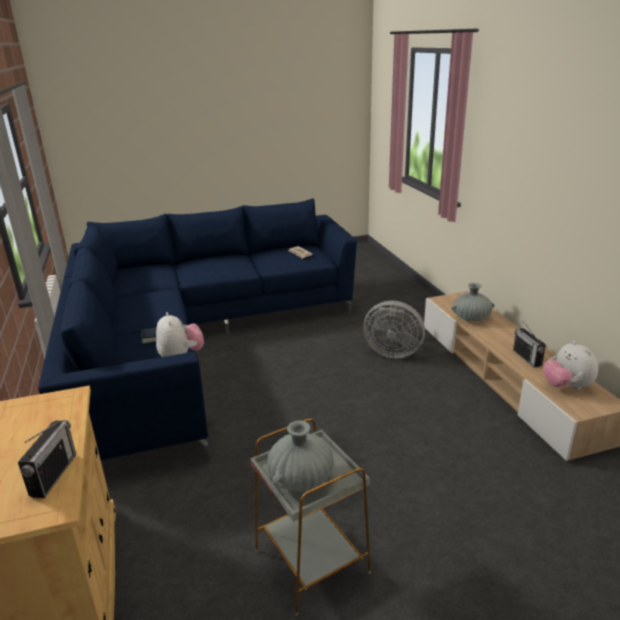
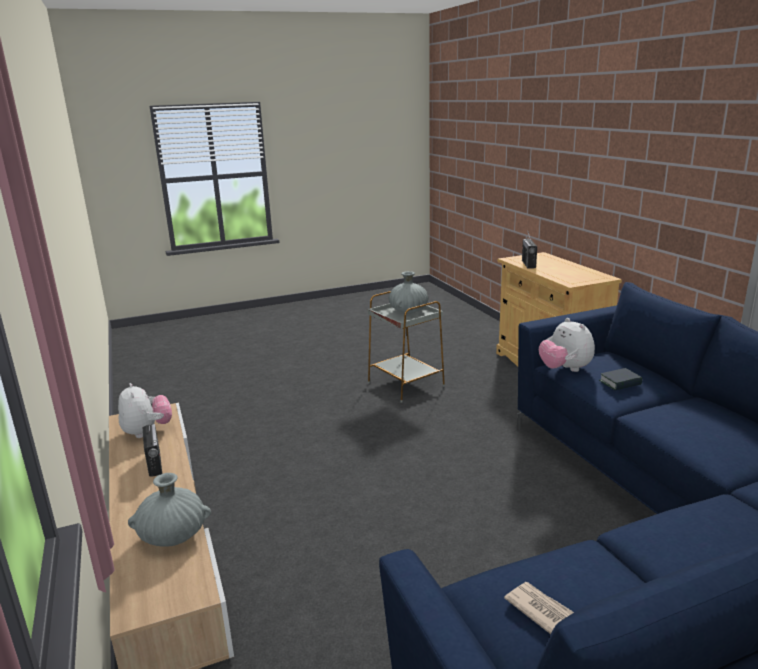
camera: 175 degrees right, 5 degrees down
grey fan [363,301,425,359] -> none

